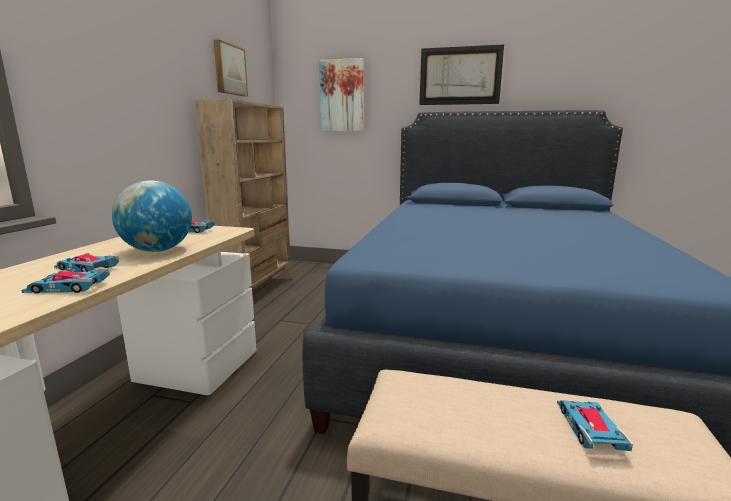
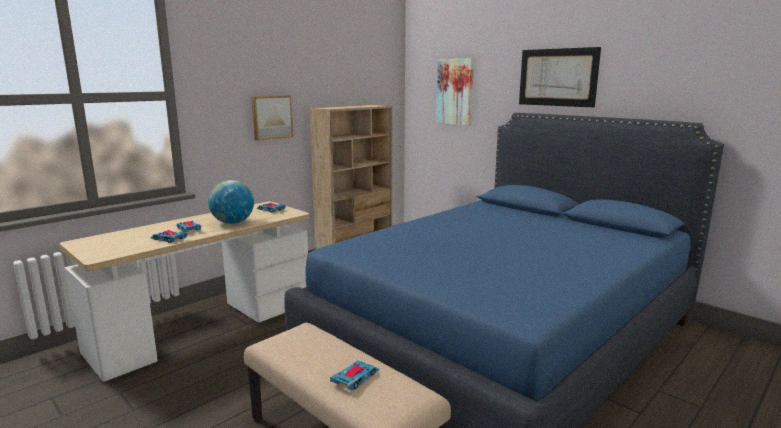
camera: 30 degrees right, 0 degrees up
picture [214,39,248,96] -> picture moved to [251,96,293,141]

